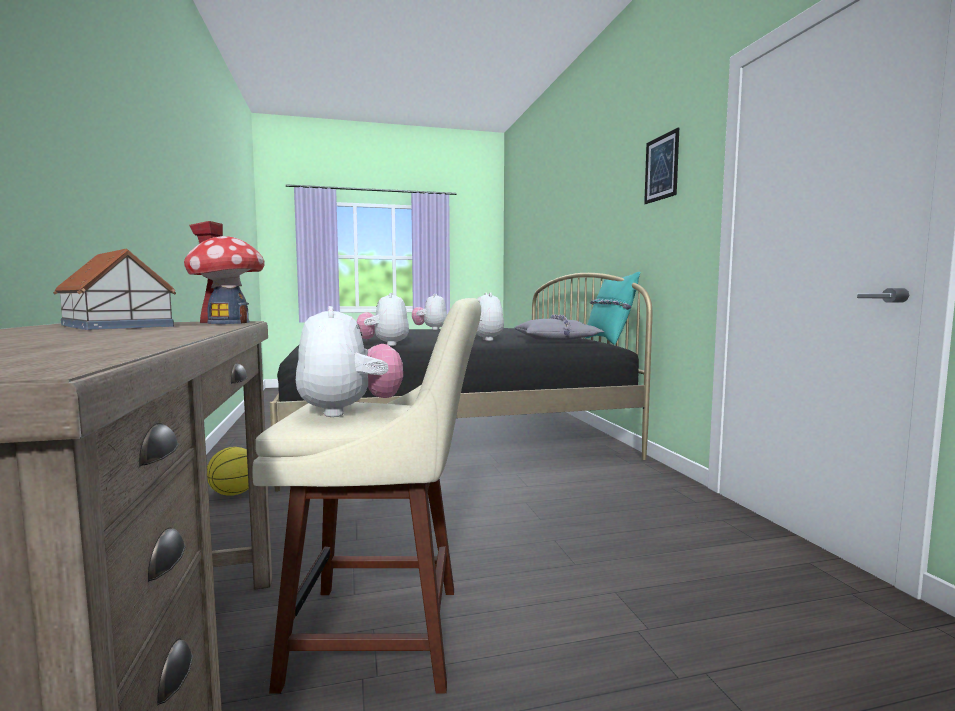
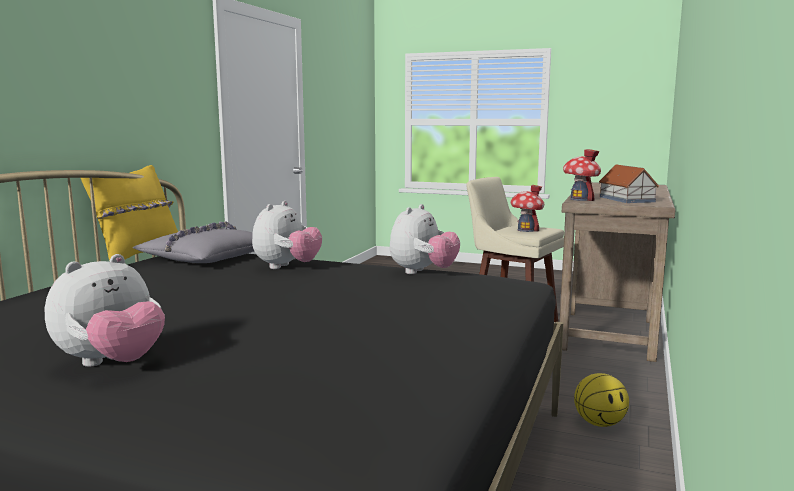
camera: 145 degrees left, 5 degrees up
plush toy [296,306,403,417] -> toy house [510,185,544,232]
turquoise pillow [584,272,640,345] -> yellow pillow [81,165,178,261]
picture [644,127,679,204] -> none

